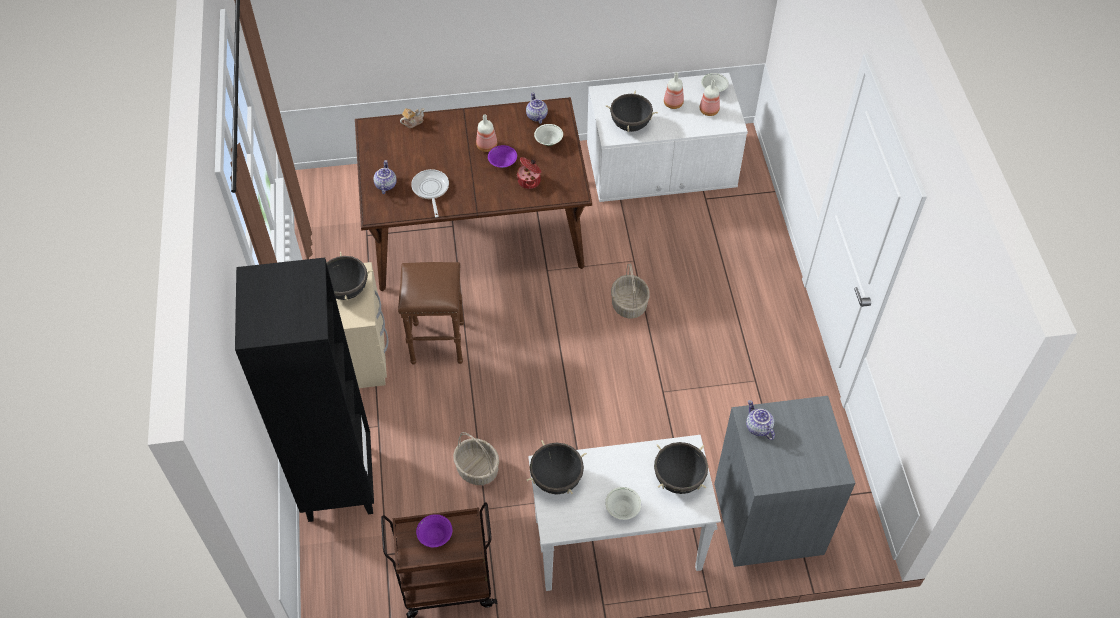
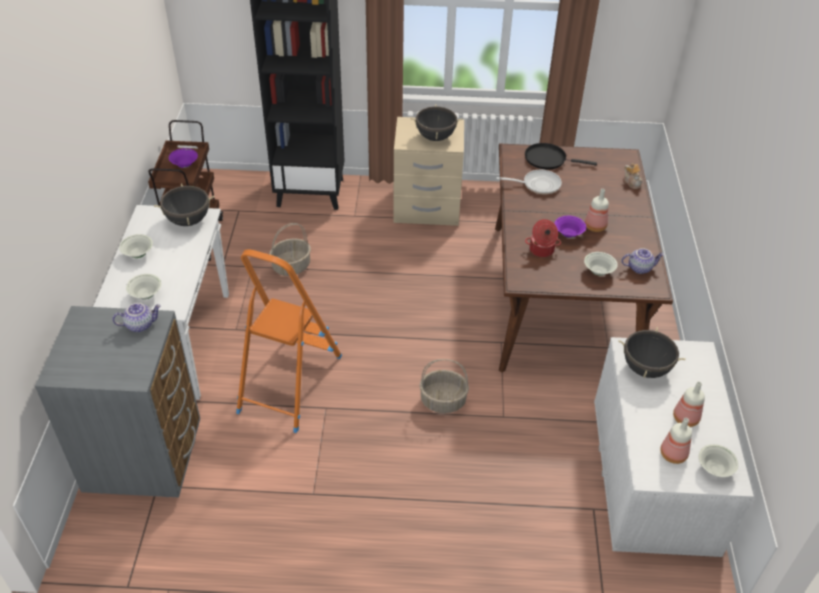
camera: 100 degrees right, 10 degrees down
teapot [374,160,397,194] -> black frying pan [525,143,597,169]
brown stool [398,262,464,365] -> none
black cooking pot [654,442,708,494] -> white bowl [126,274,161,299]
none -> orange step ladder [236,249,342,433]

